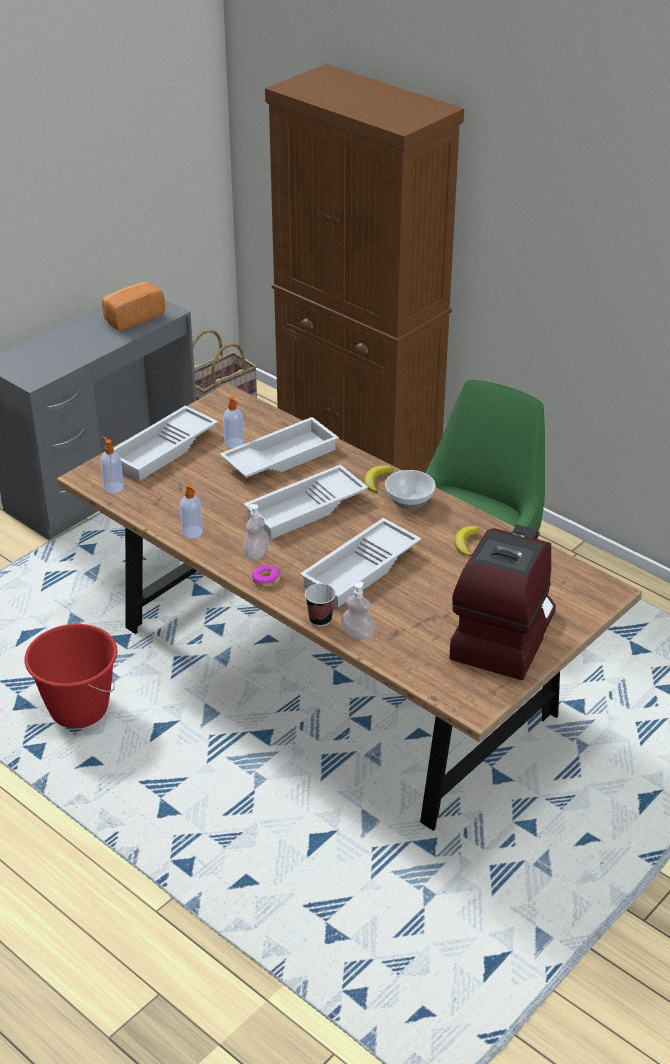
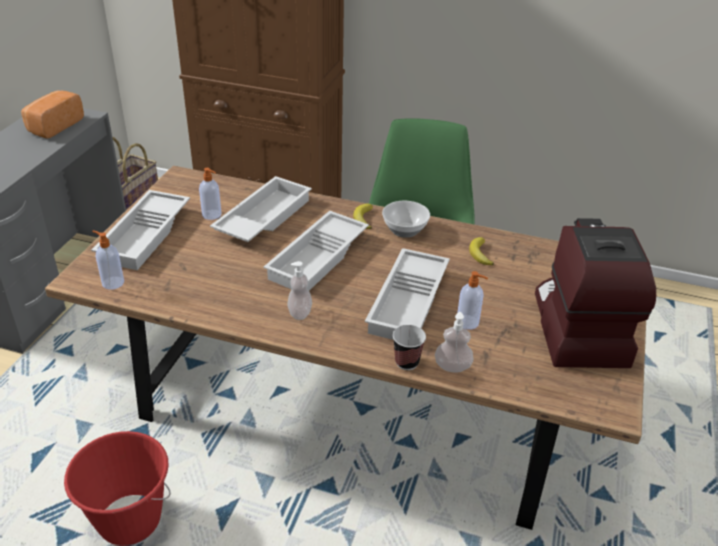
camera: 25 degrees left, 0 degrees up
soap dispenser [180,484,203,539] -> soap dispenser moved to [457,271,488,330]
donut [252,565,280,587] -> none

